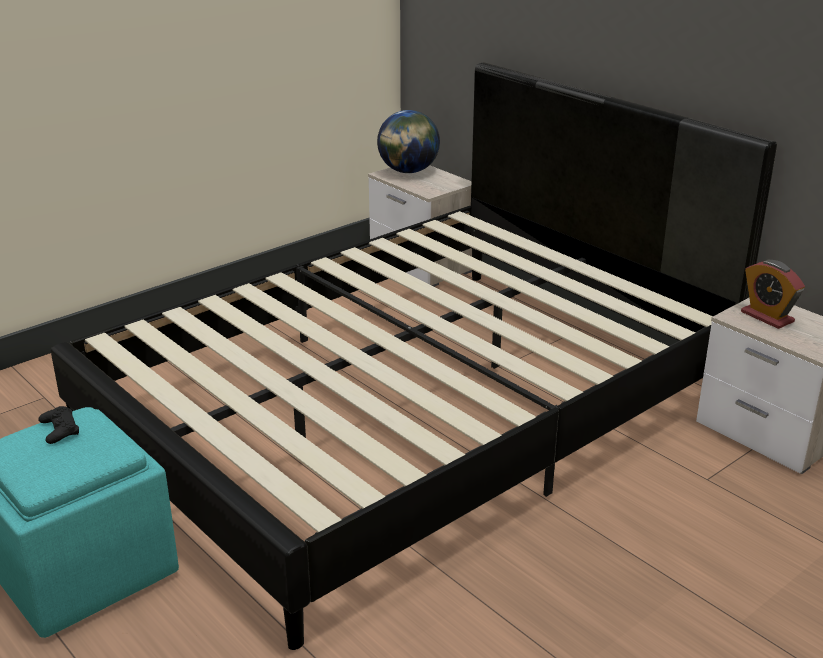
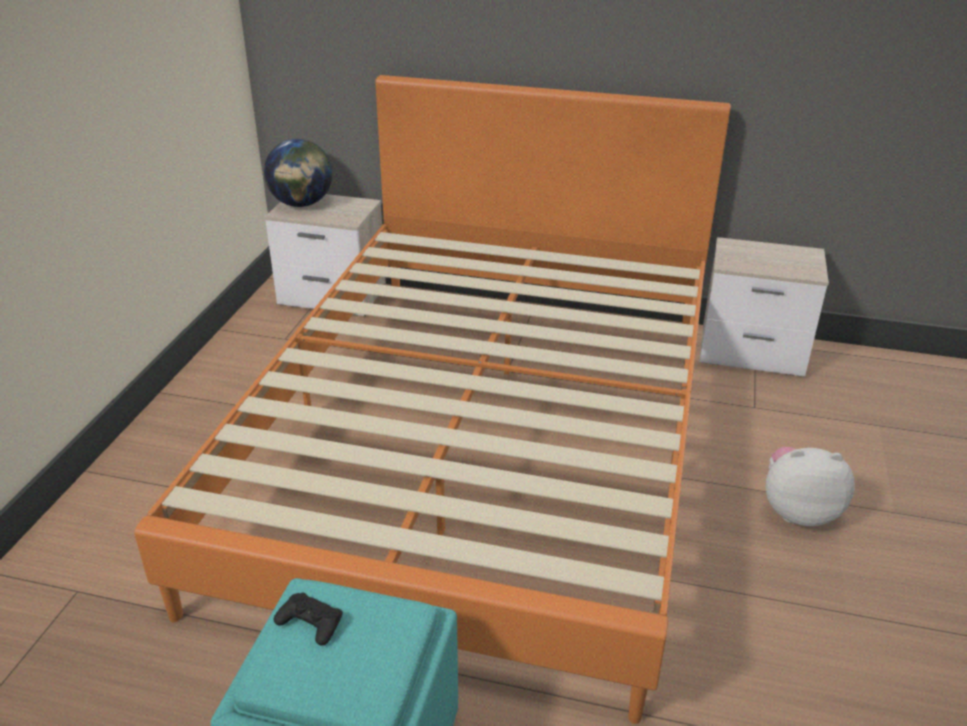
camera: 35 degrees left, 5 degrees up
black bed [51,62,777,650] -> orange bed [134,75,731,724]
alarm clock [741,260,805,329] -> none
none -> plush toy [765,447,855,526]

